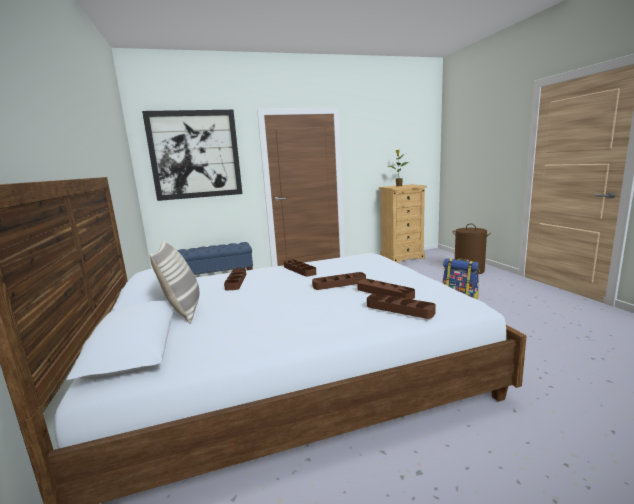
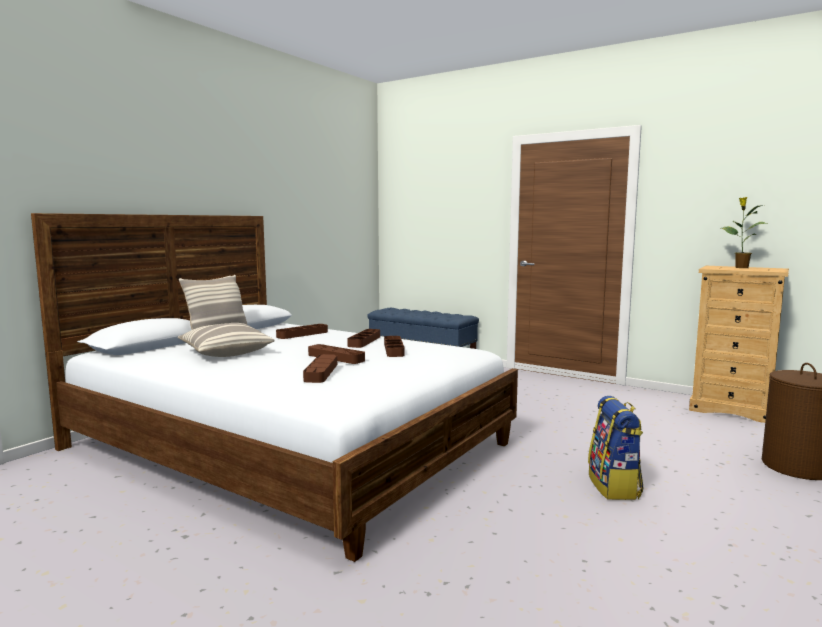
camera: 50 degrees right, 5 degrees down
picture [142,110,243,201] -> none
brown tray [367,293,436,319] -> brown tray moved to [384,336,405,357]
none -> pillow [178,323,275,357]

